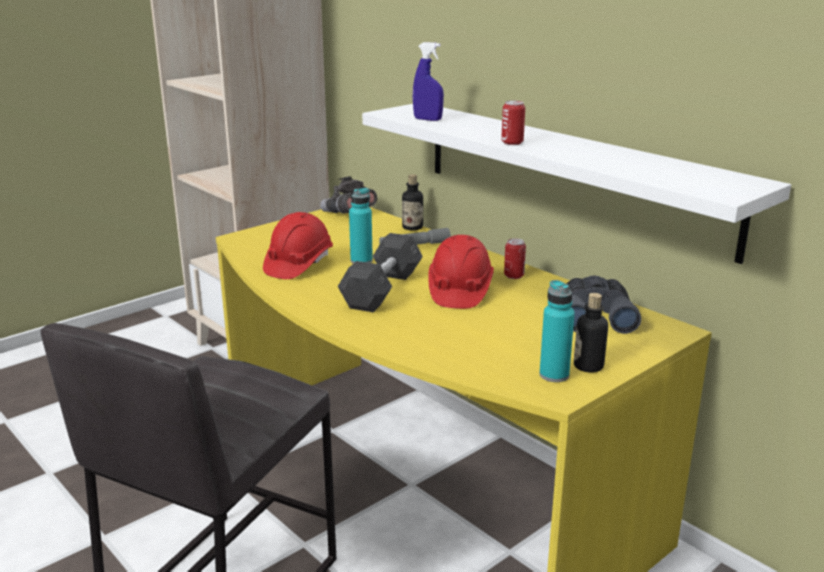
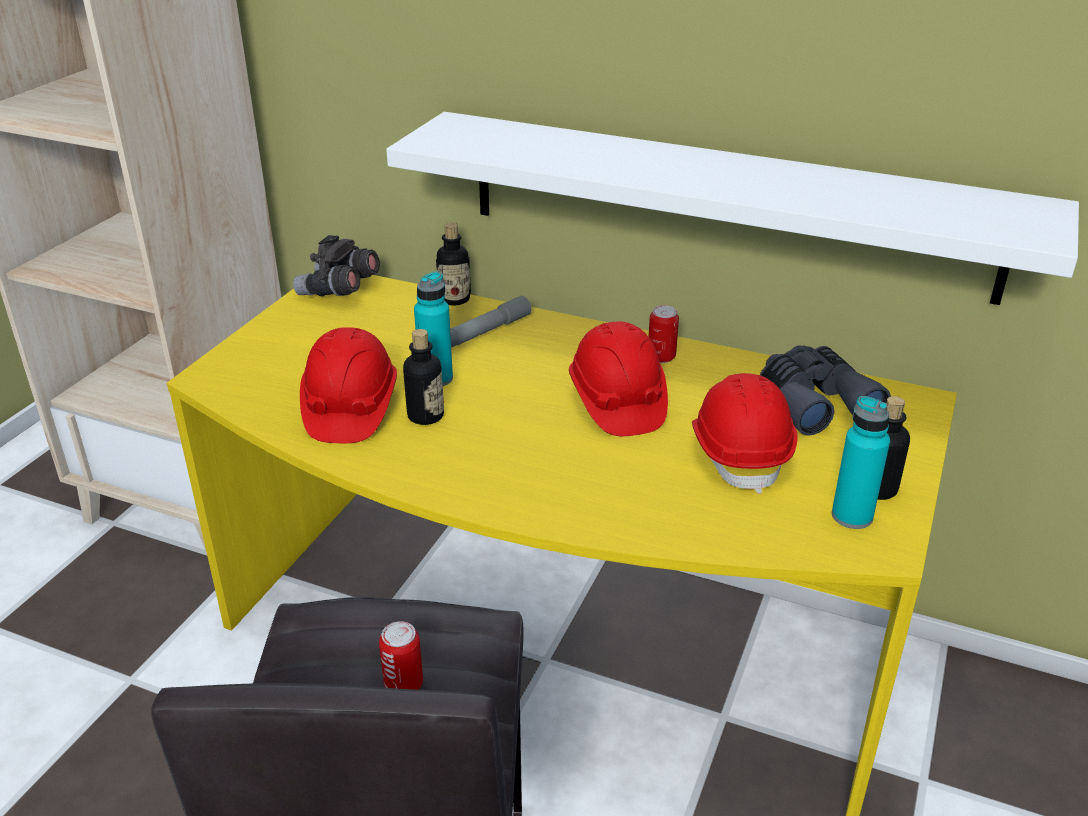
camera: 25 degrees left, 10 degrees up
grey dumbbell [338,233,423,312] -> none
blue spray bottle [413,42,444,121] -> none
can [501,100,525,145] -> can moved to [379,621,423,690]
none -> bottle [403,329,444,425]
none -> red hard hat [692,373,798,494]

